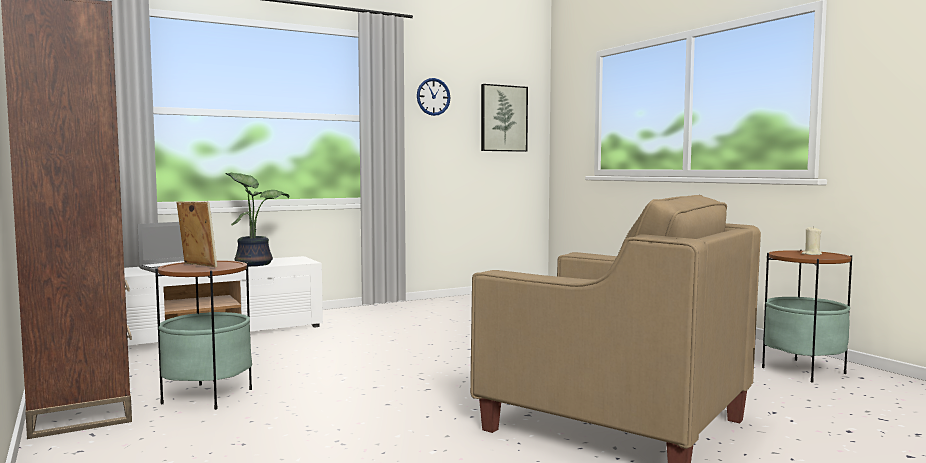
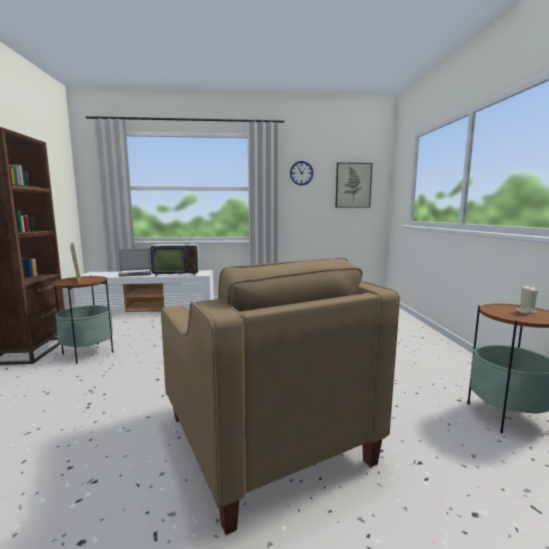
camera: 25 degrees right, 5 degrees up
potted plant [226,173,289,266] -> television [150,223,199,276]

